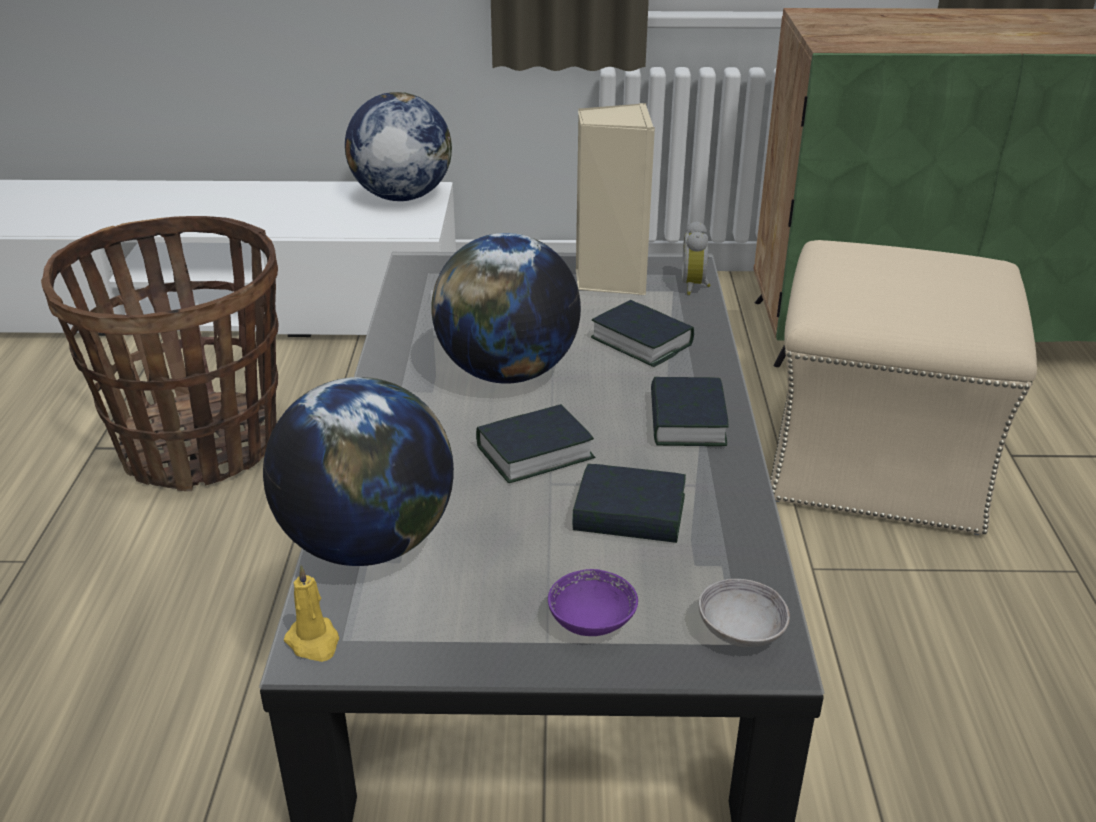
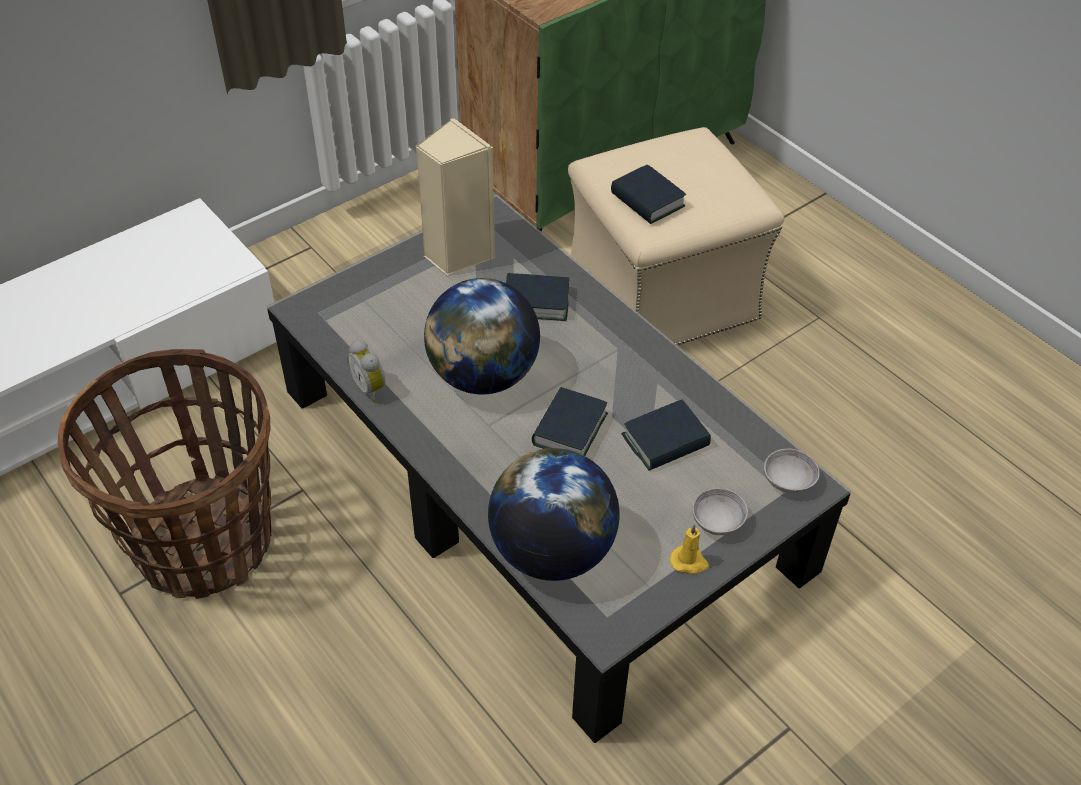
camera: 40 degrees left, 15 degrees up
yellow candle [284,565,339,662] -> yellow candle moved to [670,524,709,574]
globe [345,92,452,201] -> none
purple bowl [548,569,638,636] -> grey bowl [692,488,748,535]
book [651,377,728,446] -> book moved to [611,165,686,224]
alarm clock [682,220,711,295] -> alarm clock moved to [347,340,385,402]

